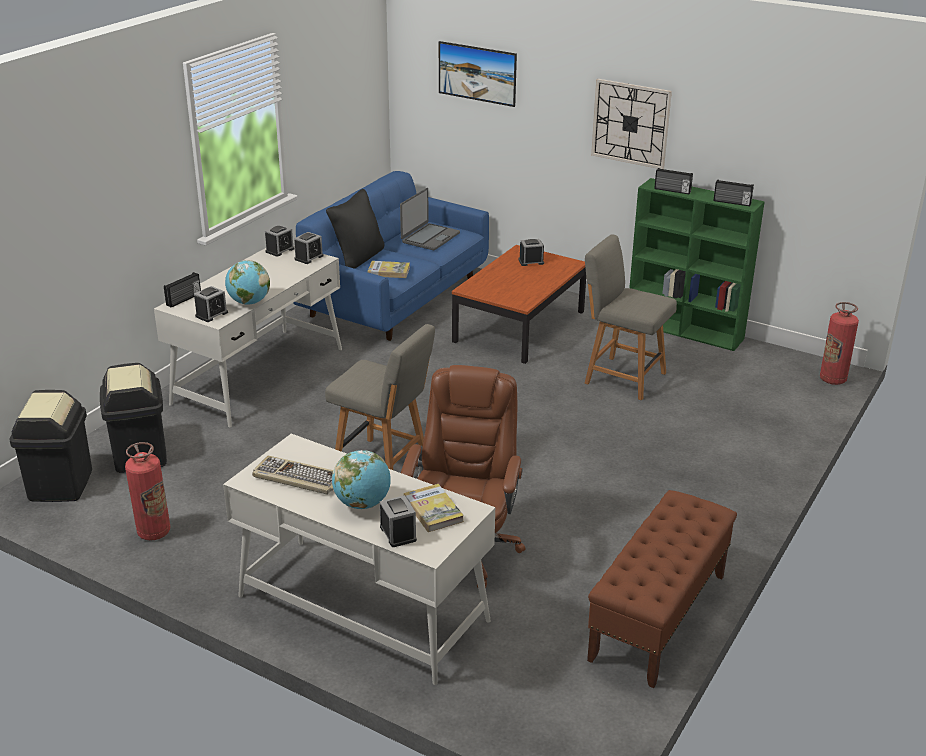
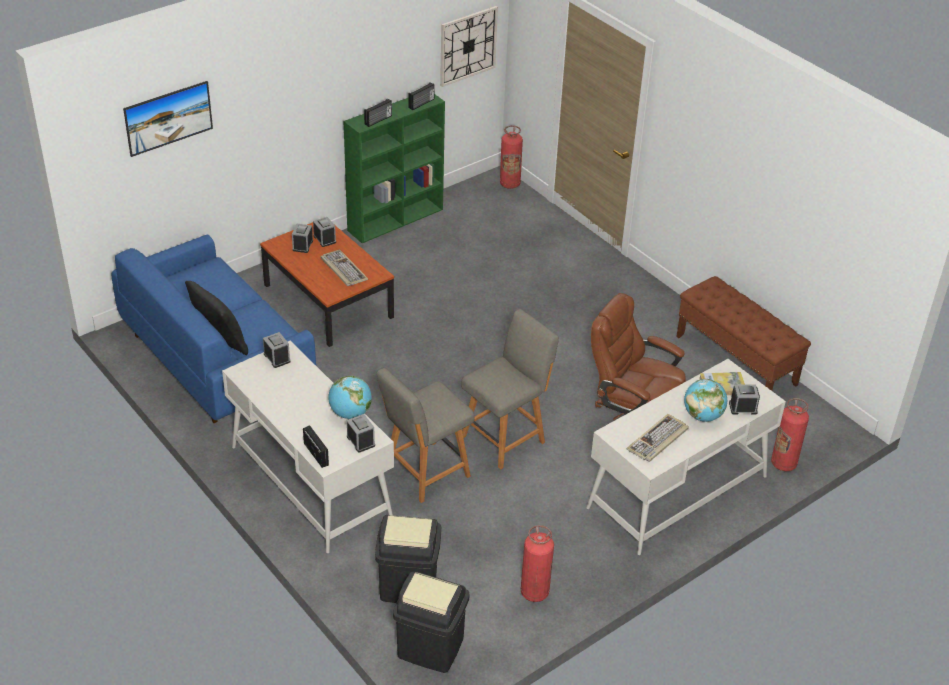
camera: 70 degrees left, 10 degrees up
alarm clock [265,225,294,257] -> alarm clock moved to [313,217,336,247]
book [368,261,410,278] -> none
laptop [400,188,460,250] -> none
grey chair [585,234,677,400] -> grey chair moved to [377,368,475,503]
wall clock [591,79,672,169] -> wall clock moved to [440,6,498,87]
none -> keyboard [320,249,368,286]
none -> fire extinguisher [771,398,809,471]

